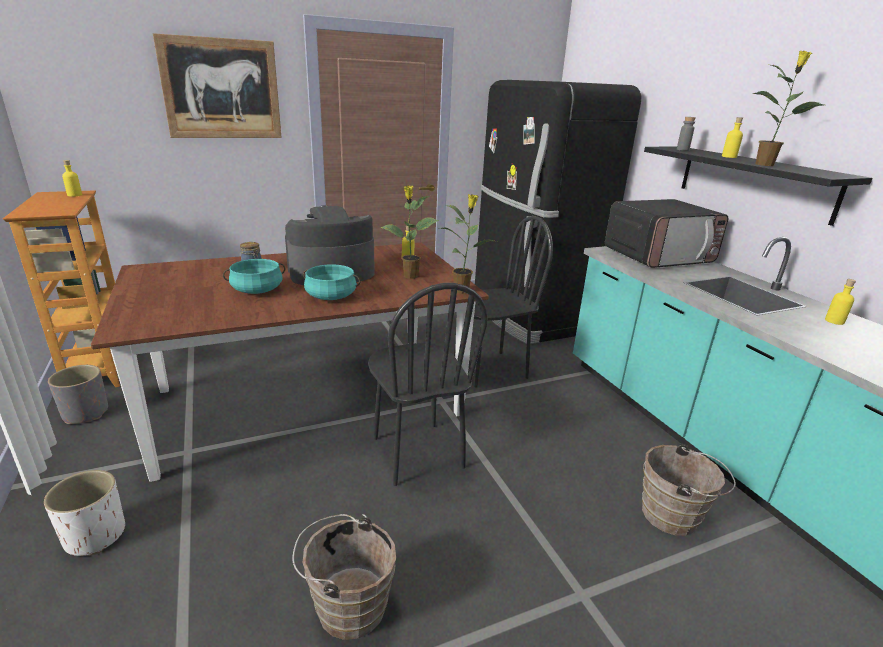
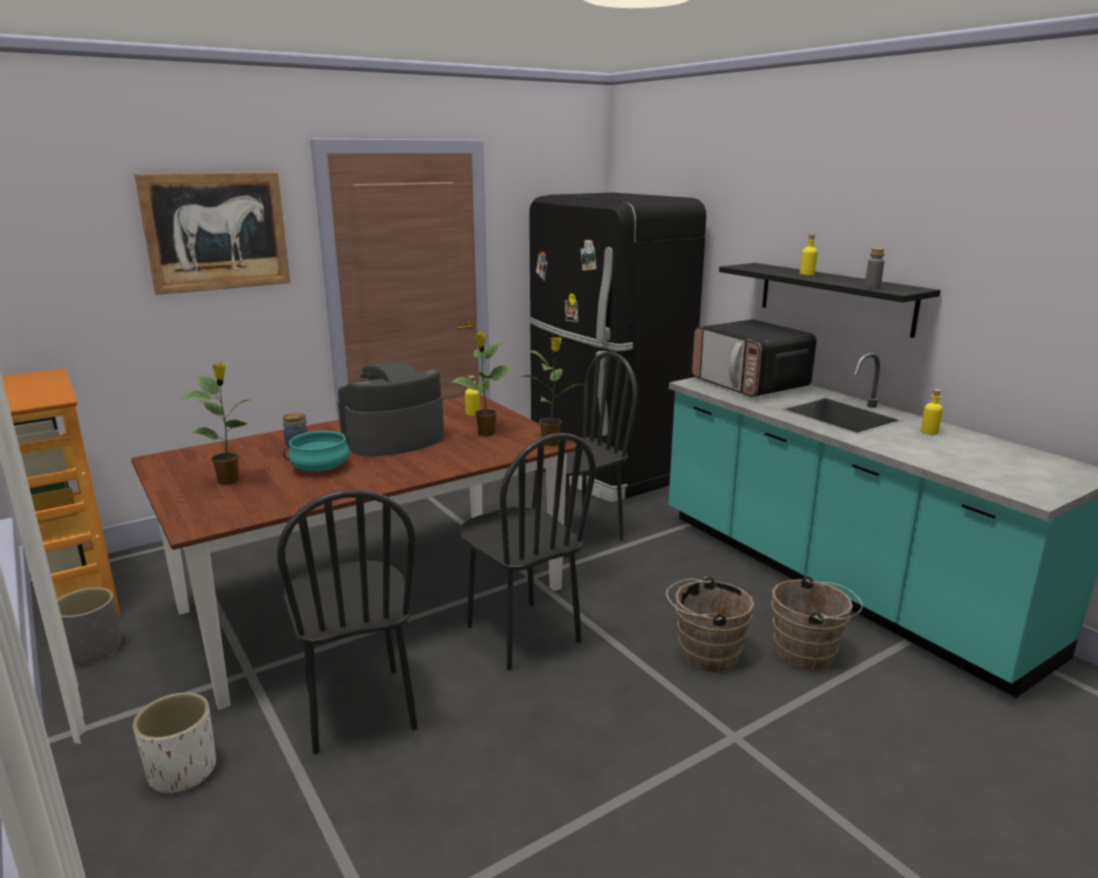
camera: 10 degrees left, 5 degrees down
yellow bottle [62,160,82,197] -> none
brown bucket [292,514,396,640] -> brown bucket moved to [666,577,754,672]
turquoise cooking pot [303,264,360,300] -> none
microwave [605,199,728,268] -> microwave turned 90 degrees clockwise [691,319,817,397]
grey bottle [677,117,696,151] -> grey bottle moved to [865,248,885,289]
potted plant [753,51,824,166] -> potted plant moved to [182,363,251,485]
none -> black chair [277,489,418,754]

